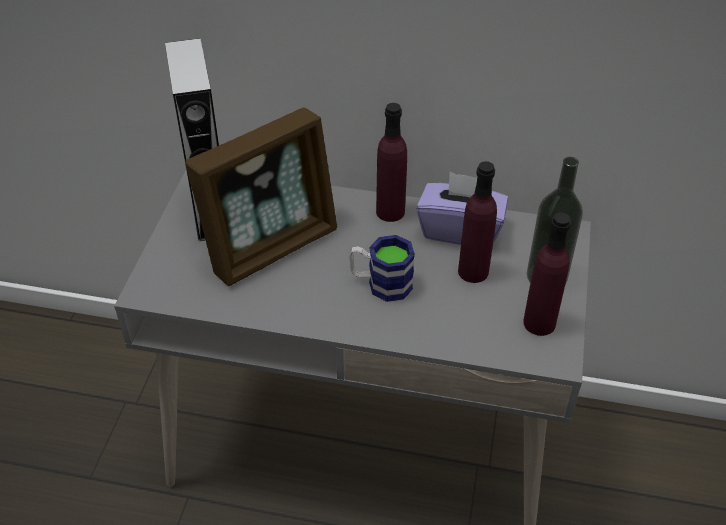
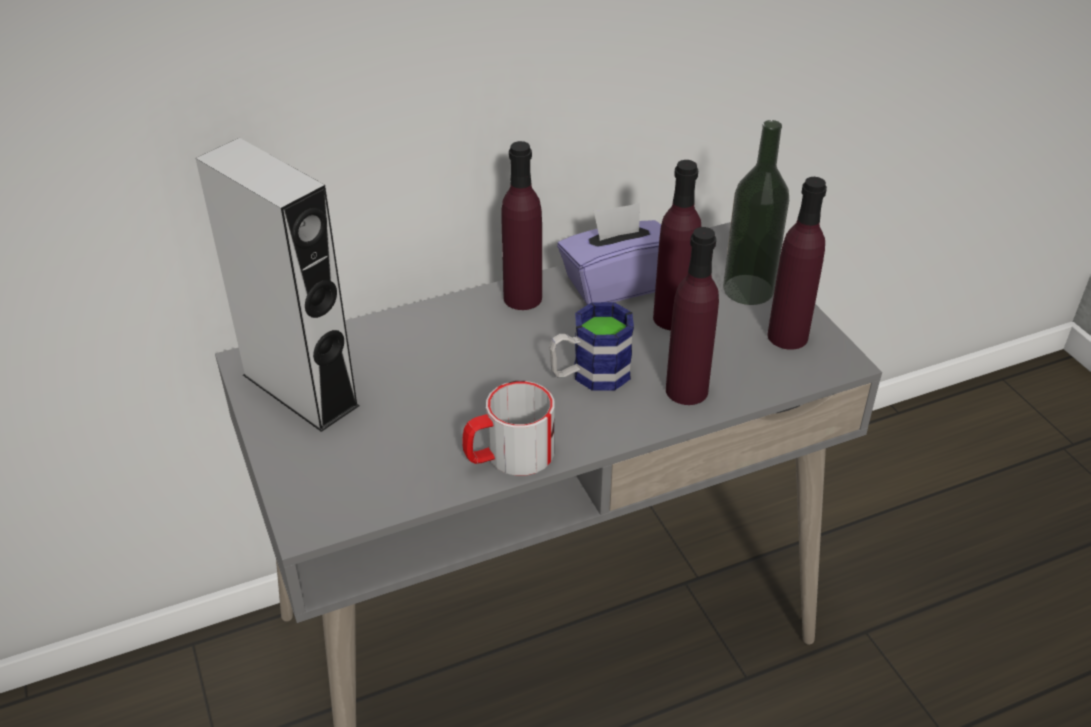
camera: 35 degrees left, 5 degrees down
picture frame [185,107,337,286] -> none
none -> mug [462,381,554,476]
none -> purple bottle [666,227,719,405]

